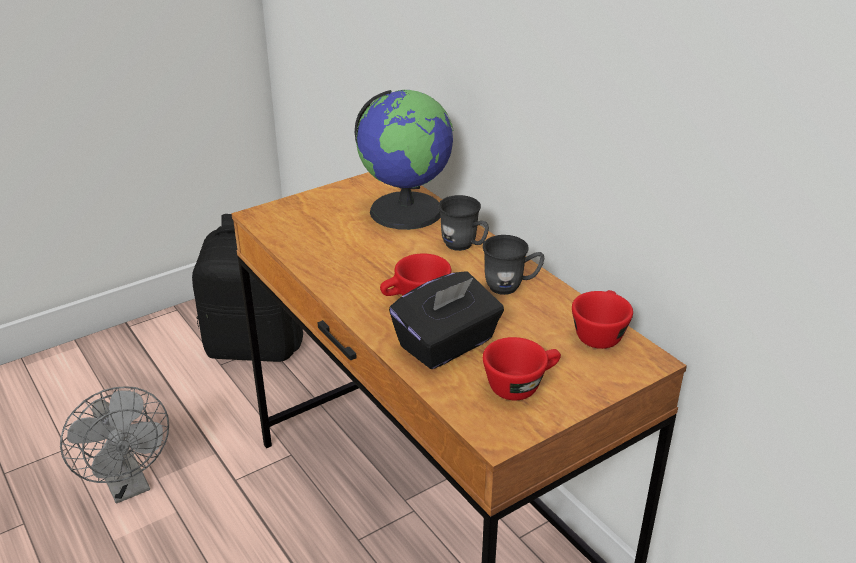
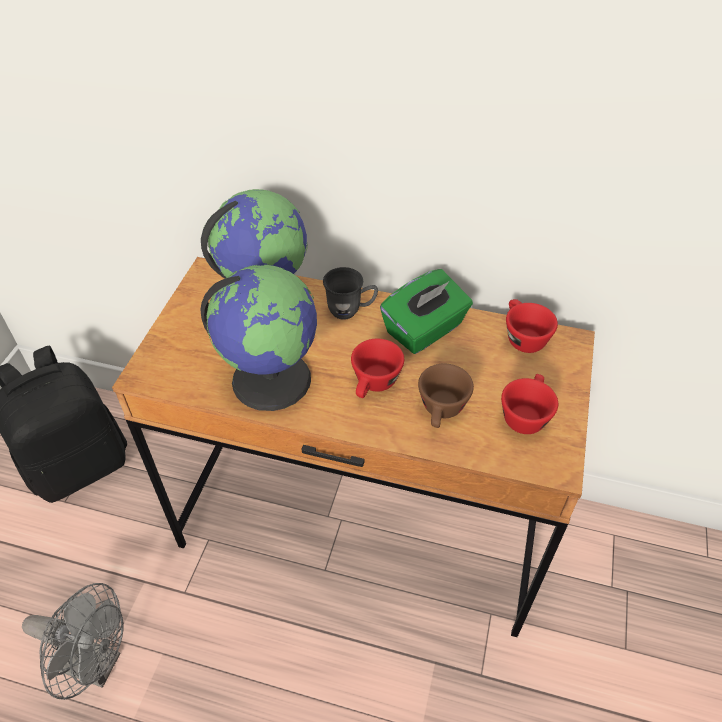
camera: 40 degrees left, 15 degrees up
black tissue box [389,272,504,369] -> brown cup [418,363,474,428]
grey mug [482,235,544,295] -> green tissue box [380,269,473,354]
none -> globe [200,265,317,411]

